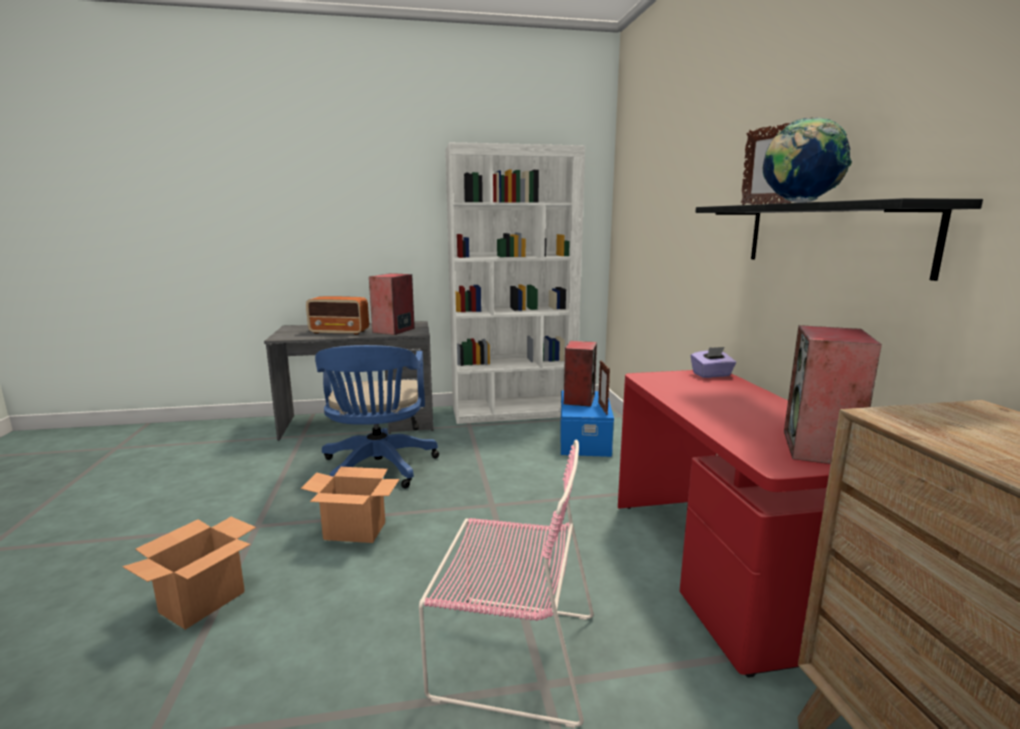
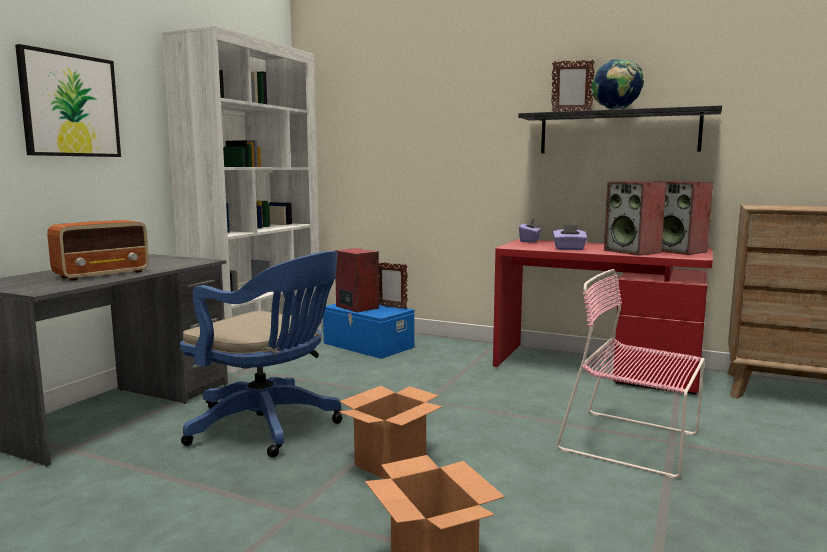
camera: 55 degrees left, 5 degrees down
speaker [369,273,415,335] -> speaker moved to [604,181,667,256]
pink chair [419,439,594,728] -> pink chair turned 105 degrees counterclockwise [556,269,705,479]
none -> picture [15,44,121,157]
none -> purple tissue box [553,224,587,250]

